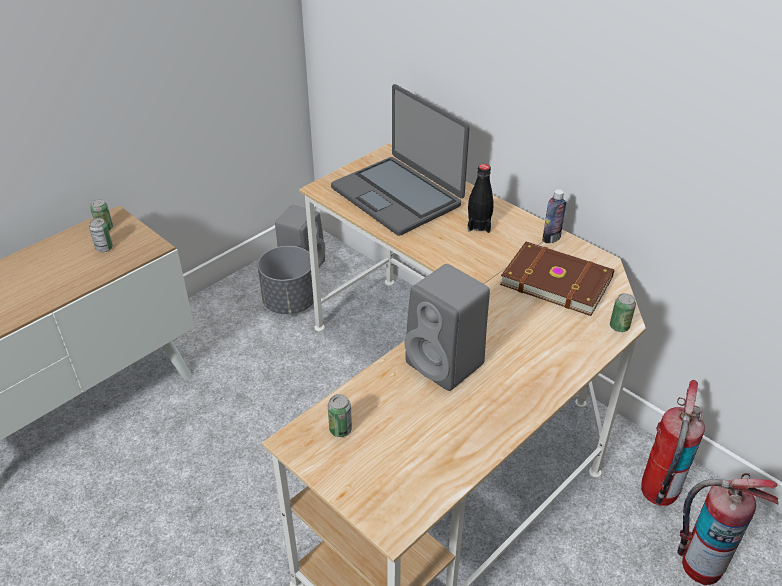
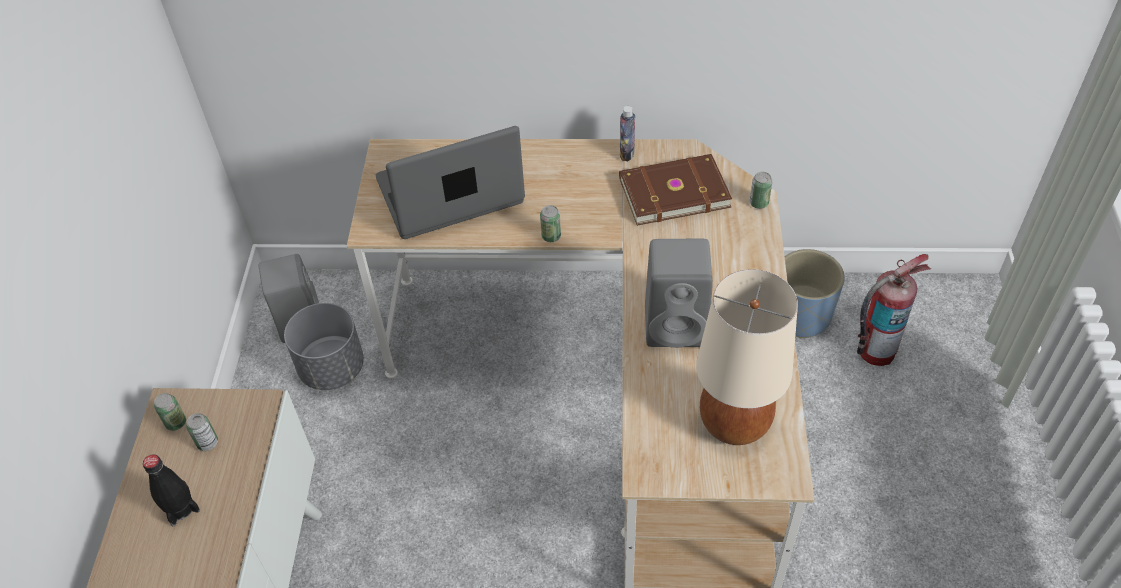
camera: 40 degrees left, 10 degrees up
can [328,394,352,437] -> can moved to [540,205,561,242]
laptop [331,84,470,236] -> laptop turned 150 degrees clockwise [376,126,525,239]
black bottle [468,164,494,233] -> black bottle moved to [143,454,200,526]
fire extinguisher [641,380,705,506] -> blue planter [785,249,845,338]
none -> beige table lamp [696,269,798,445]

